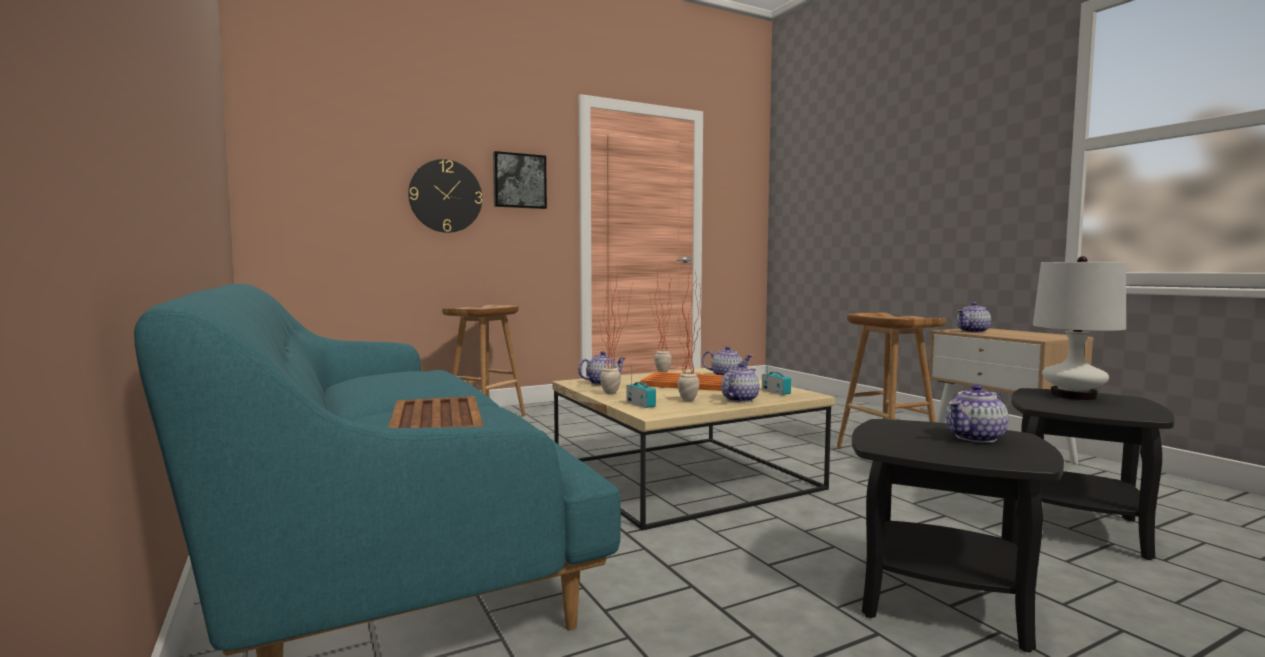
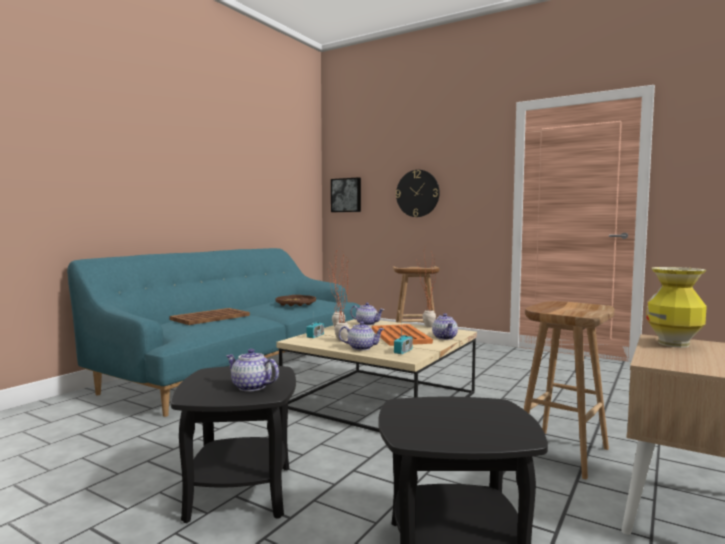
camera: 60 degrees right, 0 degrees up
picture [493,151,547,209] -> picture moved to [331,177,361,212]
teapot [957,302,991,333] -> vase [646,267,707,348]
white table lamp [1033,256,1126,400] -> none
none -> brown tray [276,295,316,306]

